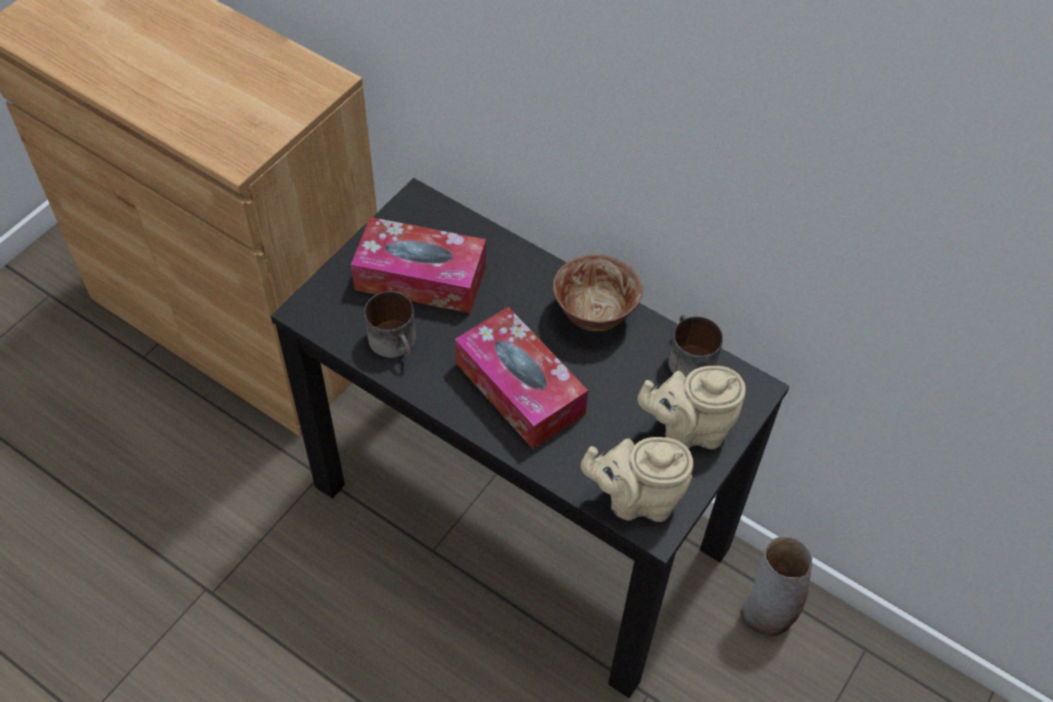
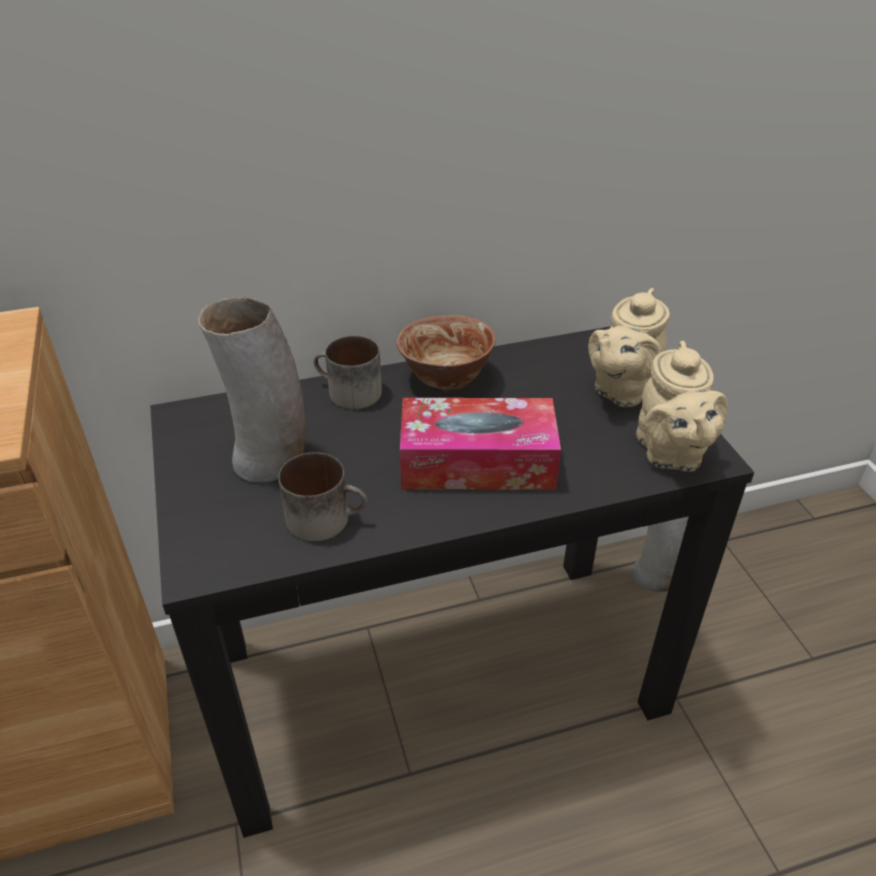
camera: 50 degrees left, 15 degrees down
tissue box [351,217,486,313] -> vase [198,297,305,483]
beige teapot [581,437,693,522] -> beige teapot turned 45 degrees counterclockwise [636,341,728,472]
mug [668,315,723,377] -> mug moved to [314,336,382,409]

